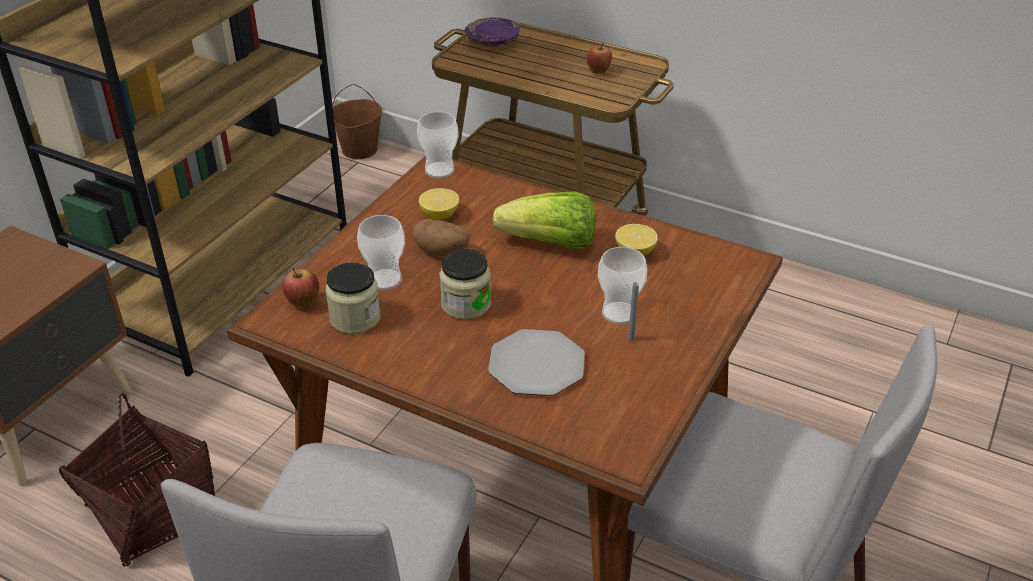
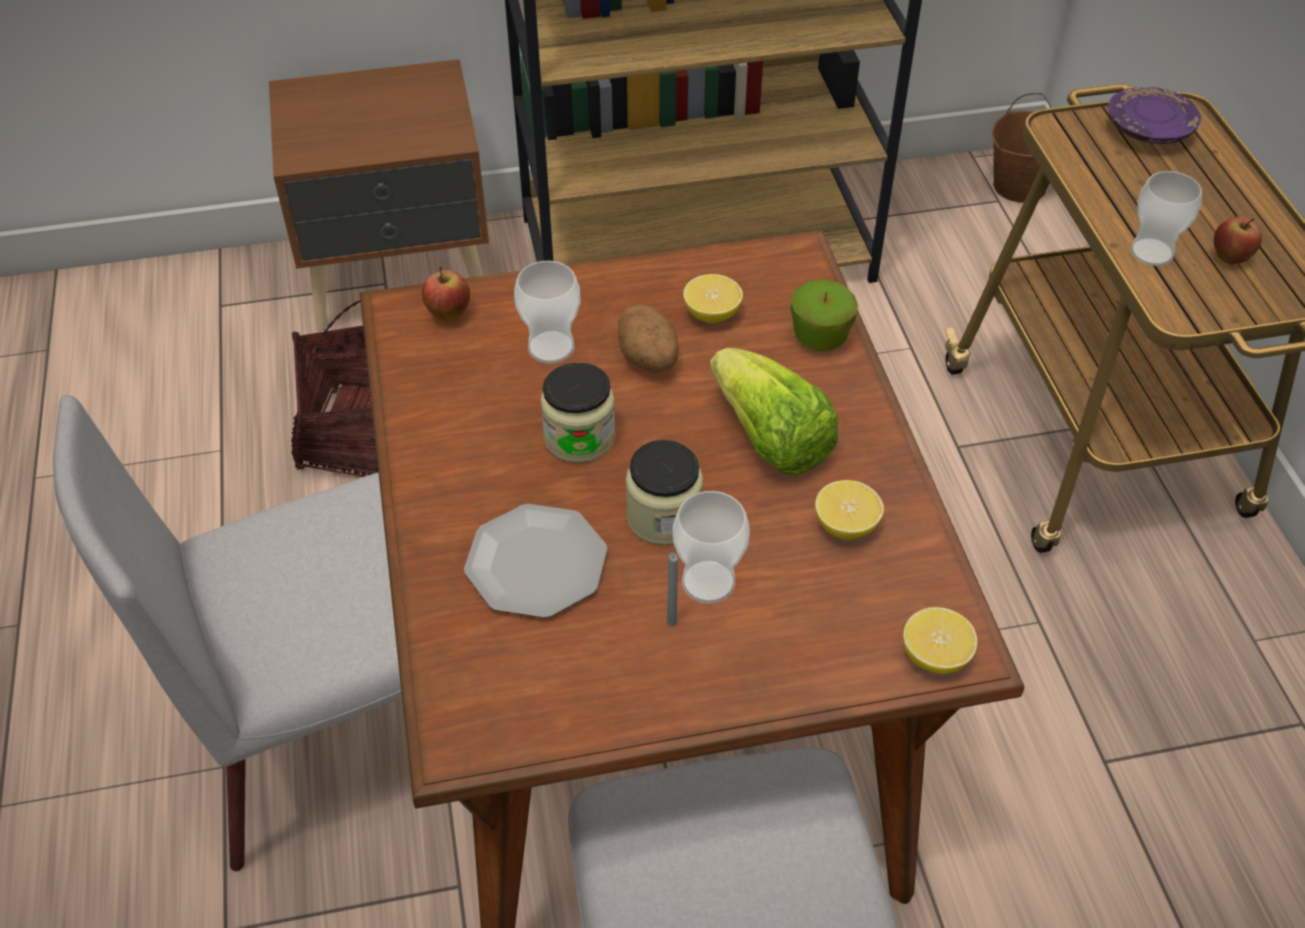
camera: 50 degrees right, 10 degrees up
jar [325,263,380,334] -> jar moved to [626,440,703,545]
cup [417,112,459,178] -> cup moved to [1131,171,1202,266]
none -> apple [791,280,858,351]
none -> lemon [903,607,978,674]

